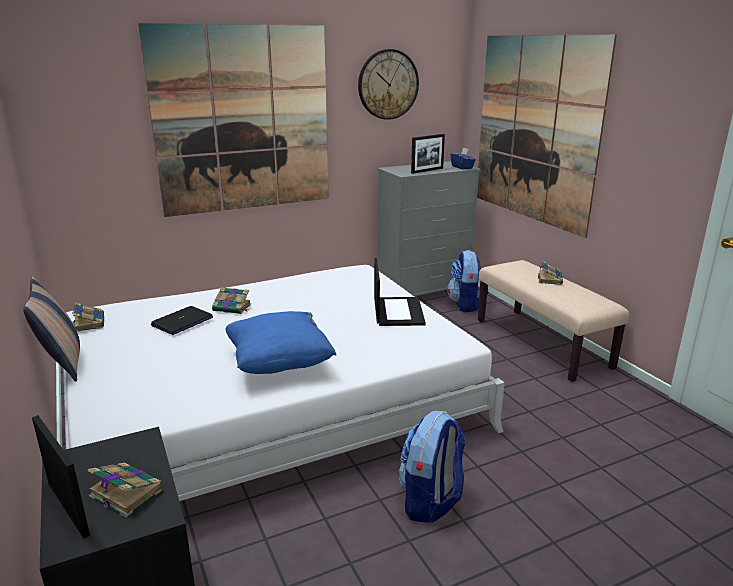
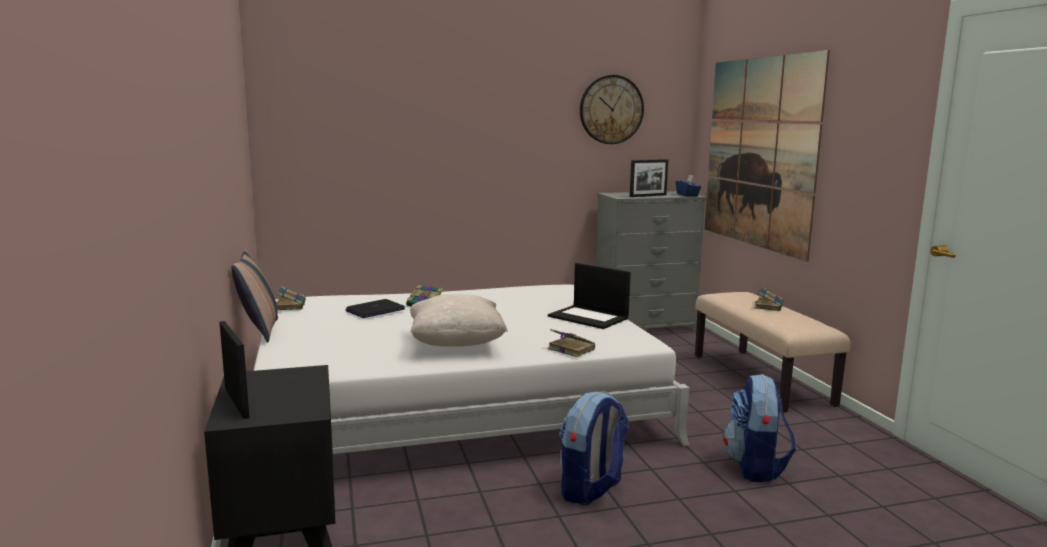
camera: 10 degrees right, 10 degrees down
book [88,463,163,518] -> book moved to [548,329,595,357]
picture [138,23,329,217] -> none
blue pillow [226,311,336,374] -> beige pillow [410,294,508,347]
laptop [374,258,426,326] -> laptop turned 120 degrees clockwise [548,263,631,329]
backpack [447,250,488,312] -> backpack moved to [723,374,796,482]

